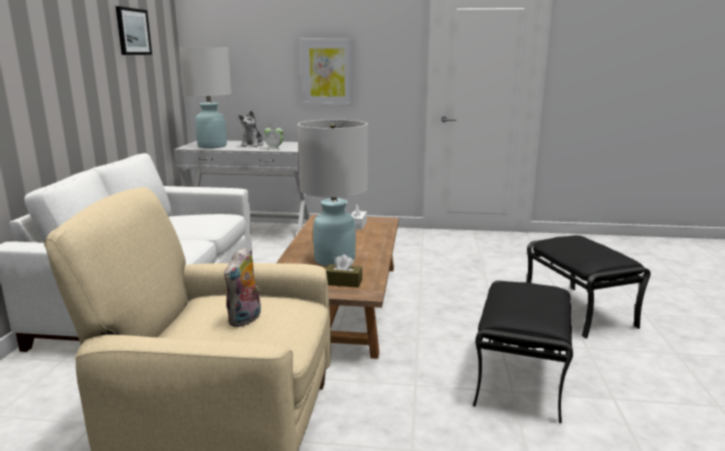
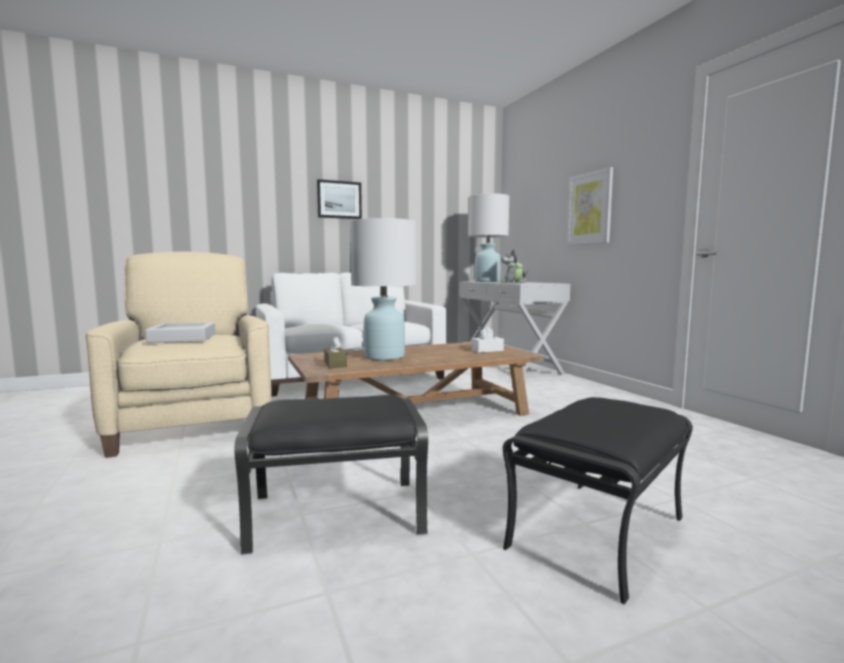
camera: 60 degrees right, 10 degrees down
picture [116,6,152,55] -> picture moved to [317,179,362,219]
plush toy [224,247,261,327] -> grey tray [145,322,216,343]

